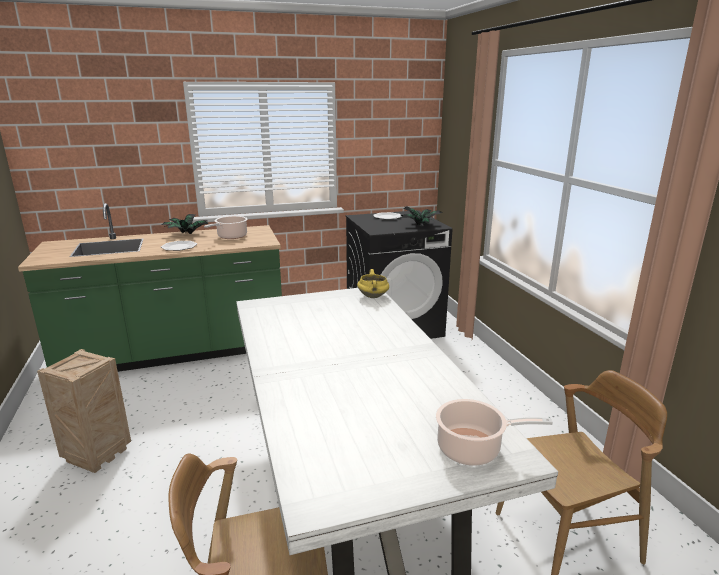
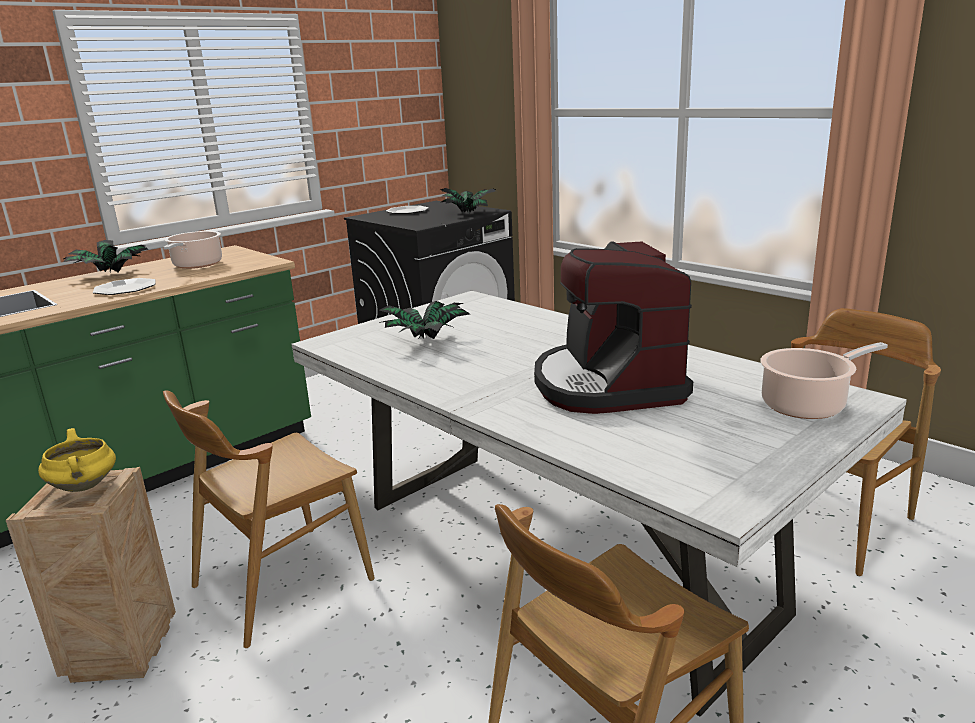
camera: 25 degrees left, 0 degrees up
yellow cooking pot [357,269,389,298] -> yellow cooking pot moved to [38,428,116,492]
none -> brown chair [163,390,375,648]
none -> potted plant [379,301,470,339]
none -> coffee machine [534,241,693,414]

